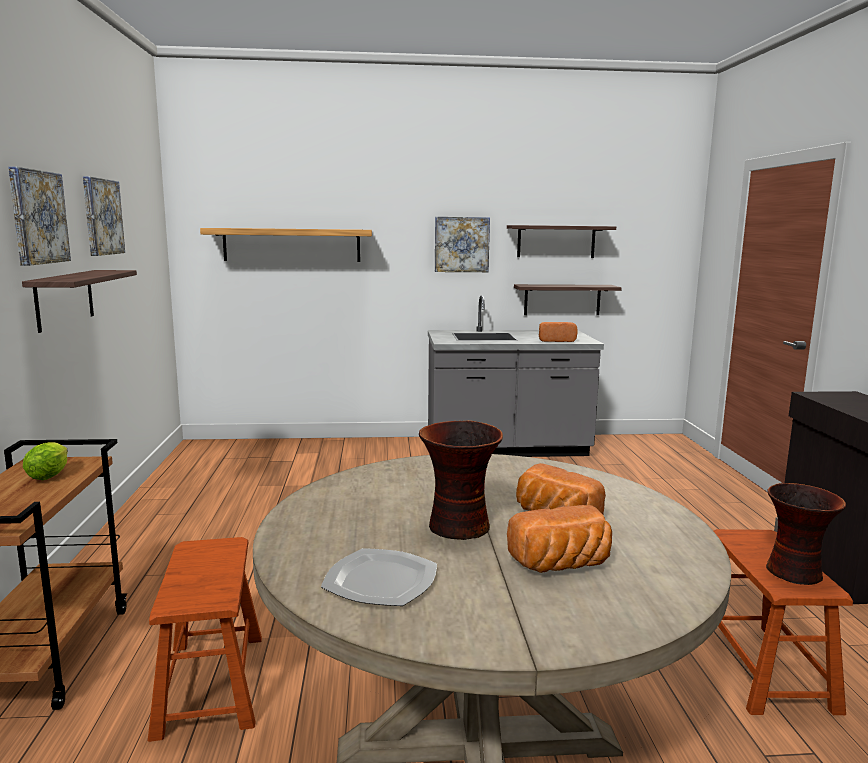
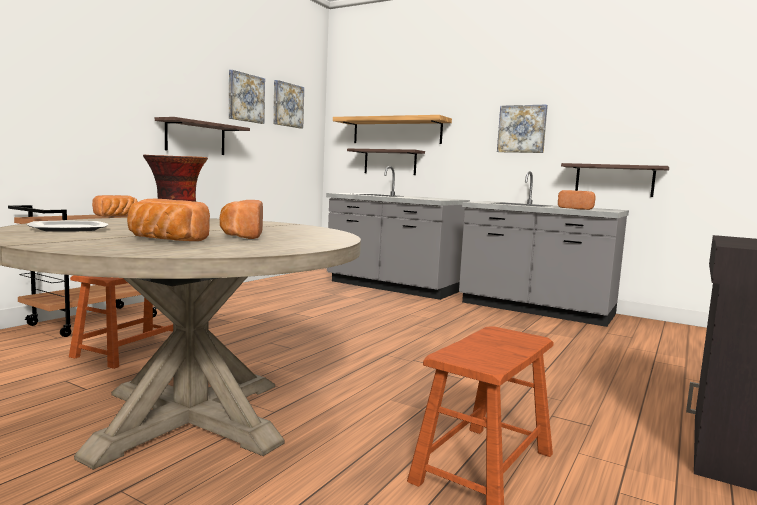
camera: 35 degrees right, 5 degrees down
picture [8,167,71,266] -> picture moved to [273,80,304,129]
lettuce [23,442,68,480] -> bread [92,195,138,216]
shelf [507,225,616,258] -> shelf moved to [347,148,425,175]
vase [766,483,846,585] -> none
none -> grey counter [326,166,470,300]

